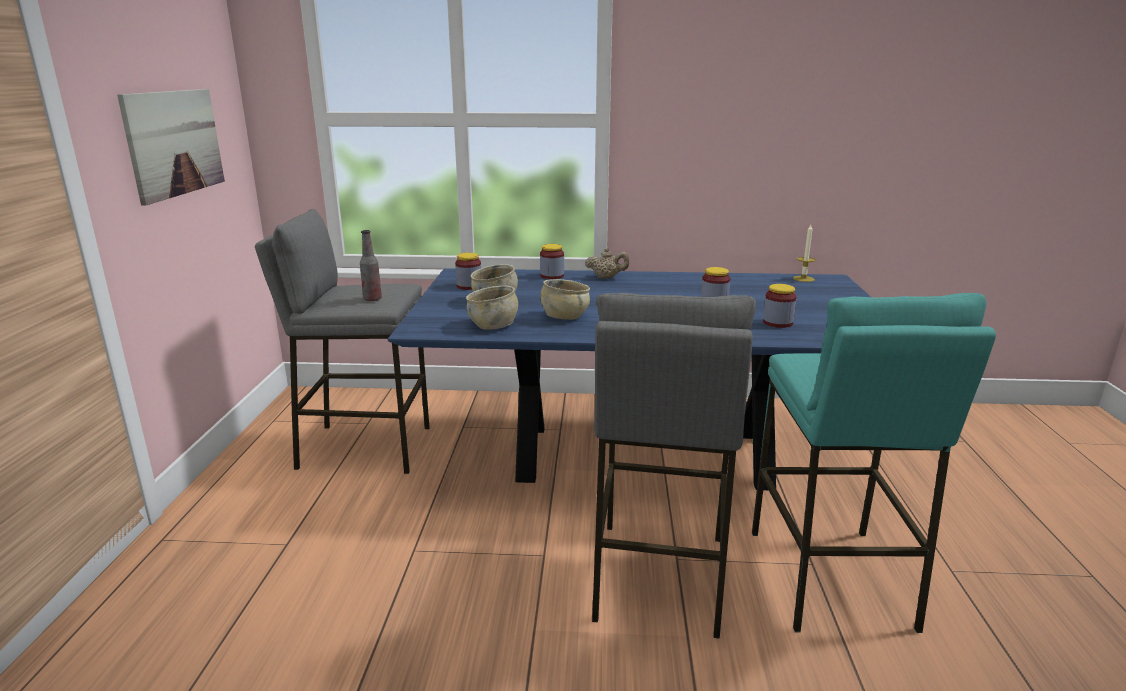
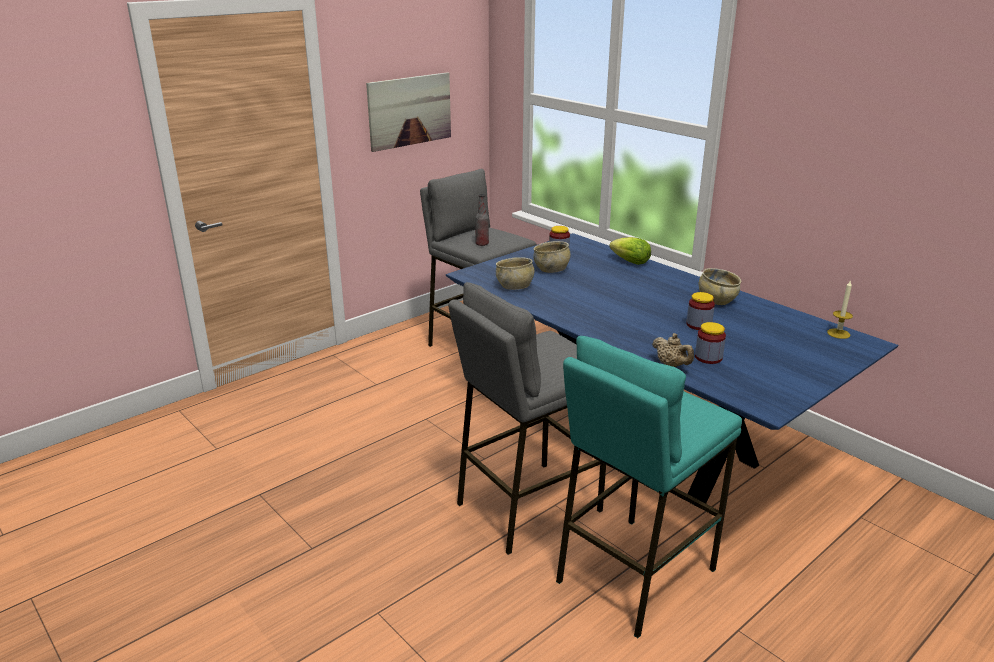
camera: 45 degrees right, 5 degrees up
jar [540,244,564,279] -> lettuce [609,237,651,265]
beige bowl [540,279,590,320] -> beige bowl moved to [699,268,741,305]
beige teapot [585,247,629,279] -> beige teapot moved to [652,333,694,367]

